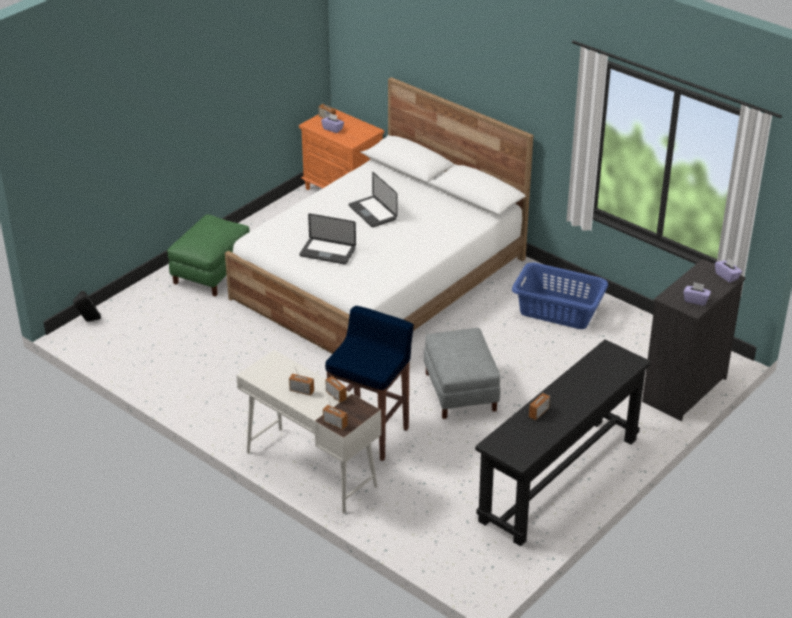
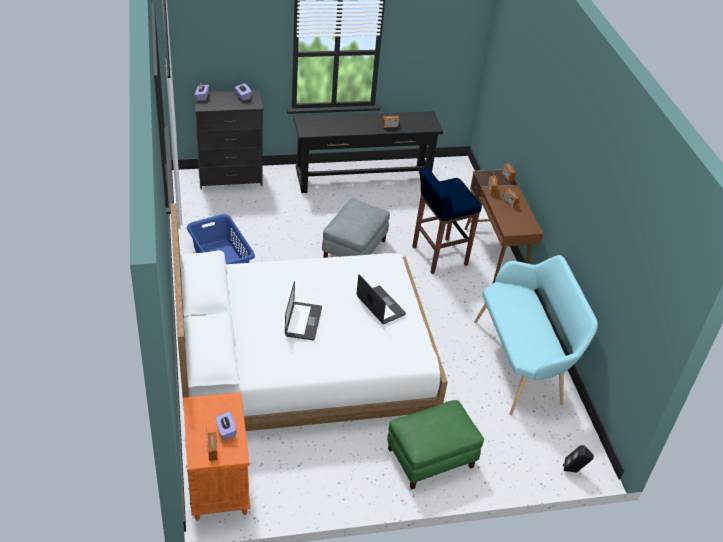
camera: 145 degrees left, 5 degrees up
white desk [236,350,381,513] -> brown desk [465,169,543,284]
none -> turquoise bench [474,255,598,415]

